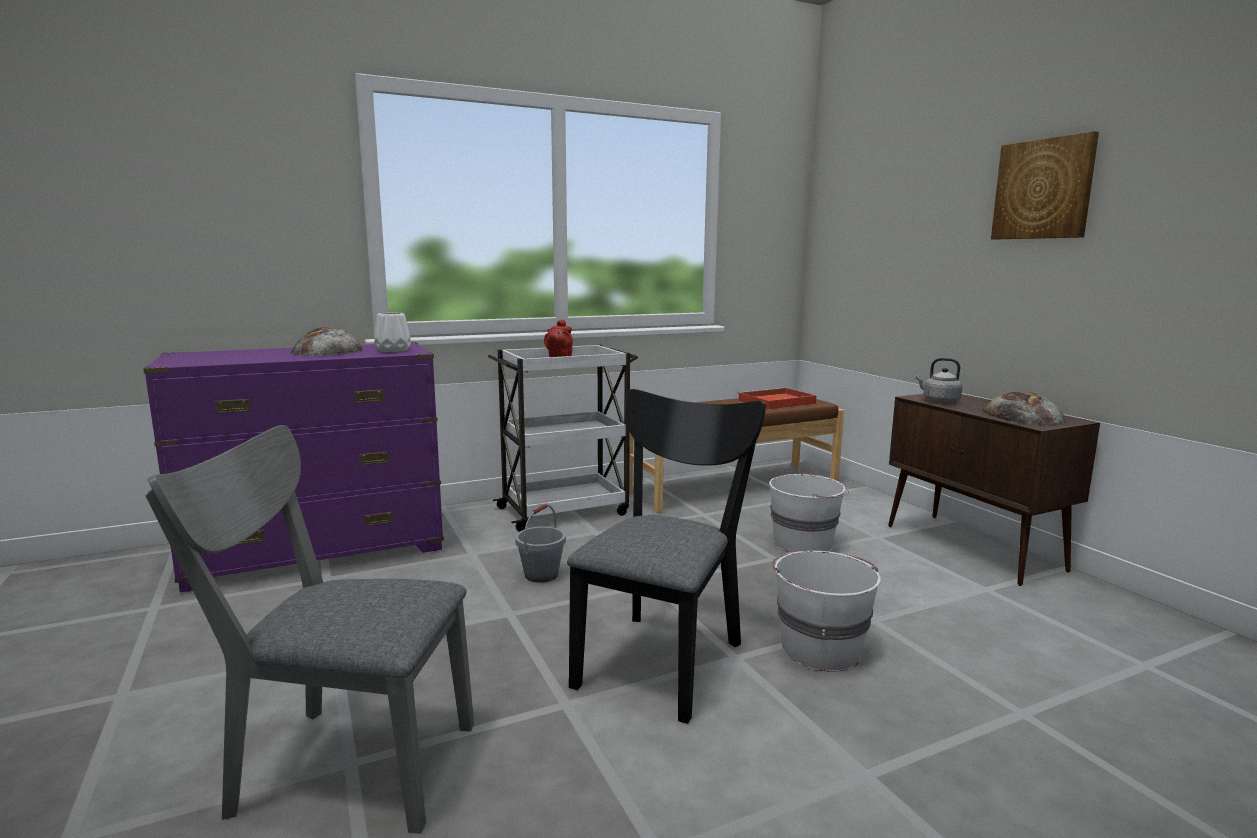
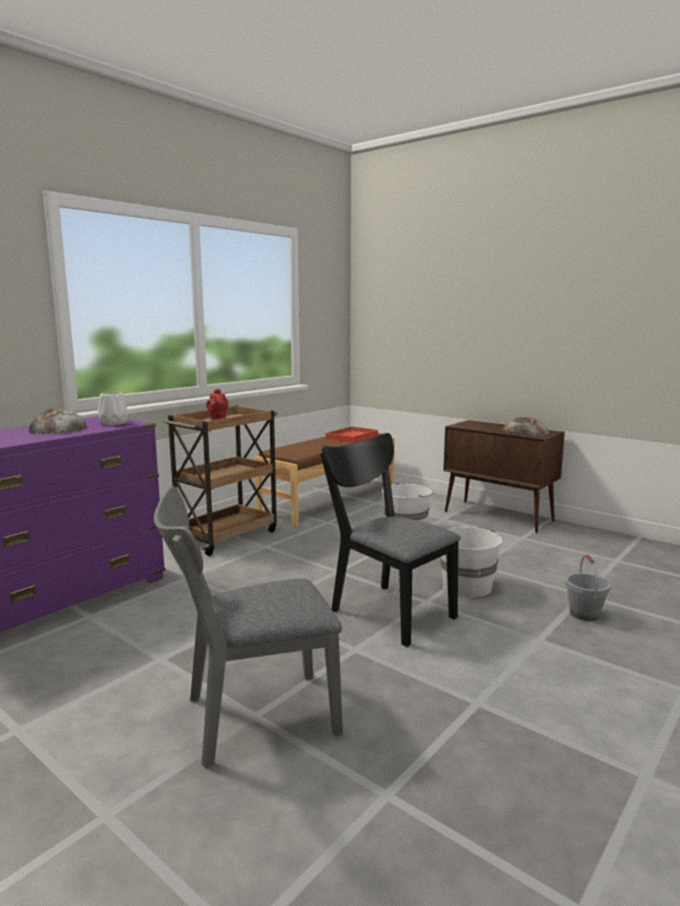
camera: 25 degrees left, 0 degrees up
white cart [488,345,638,532] -> brown cart [163,405,277,556]
grey bucket [515,504,566,583] -> grey bucket moved to [565,554,611,621]
black chair [567,389,766,724] -> black chair turned 45 degrees counterclockwise [320,433,461,647]
grey kettle [916,358,963,403] -> none
picture [991,131,1099,239] -> none

